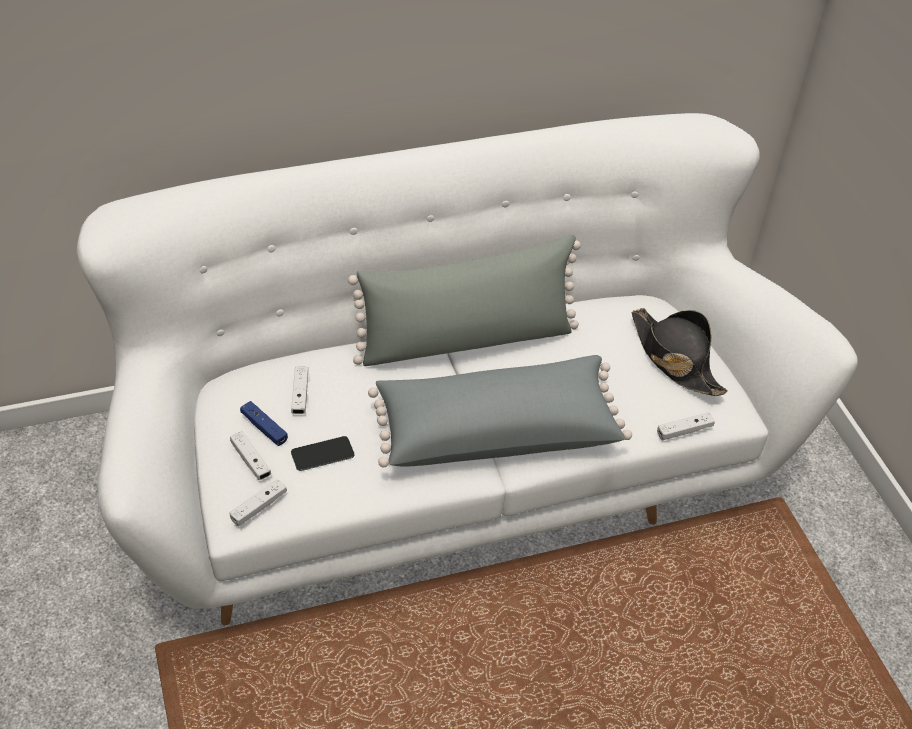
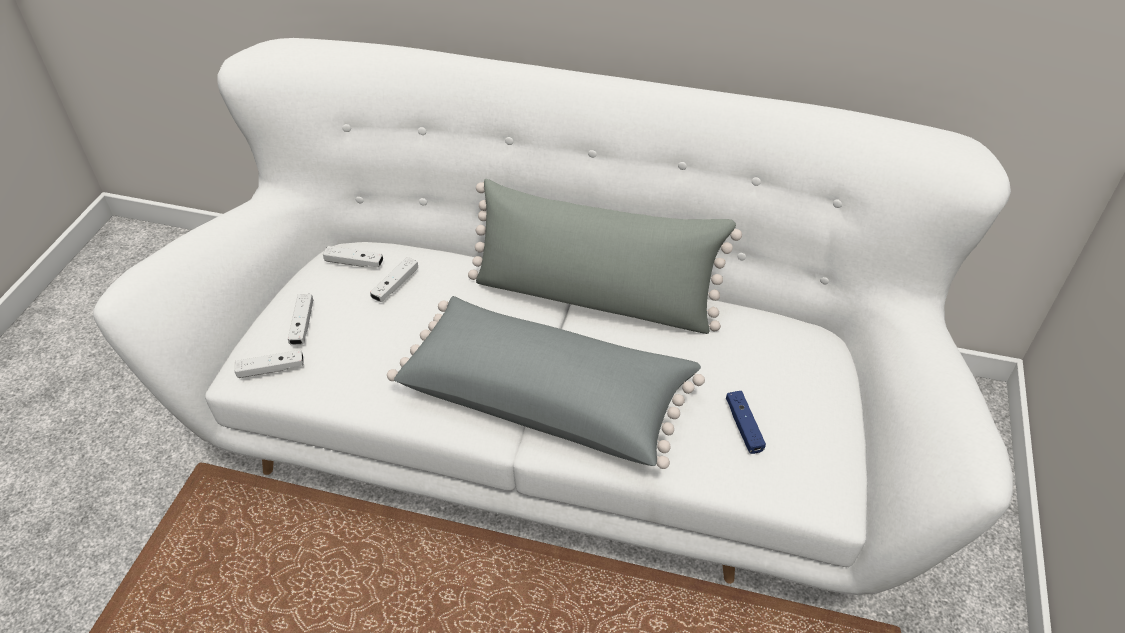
camera: 35 degrees right, 0 degrees up
blue game controller [240,401,288,446] -> blue game controller moved to [726,391,766,454]
phone [291,436,354,471] -> none
black hat [631,308,728,396] -> none
white game controller [657,412,715,440] -> white game controller moved to [323,246,383,267]

